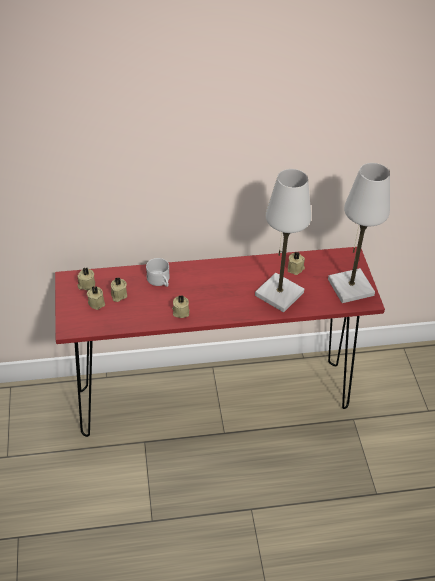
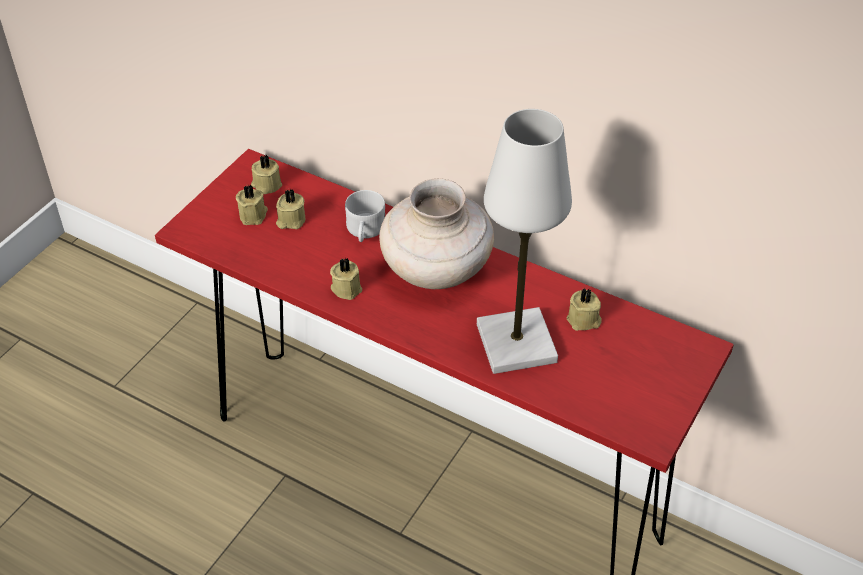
camera: 40 degrees right, 0 degrees up
white table lamp [328,163,390,303] -> none
none -> beige vase [379,178,494,289]

